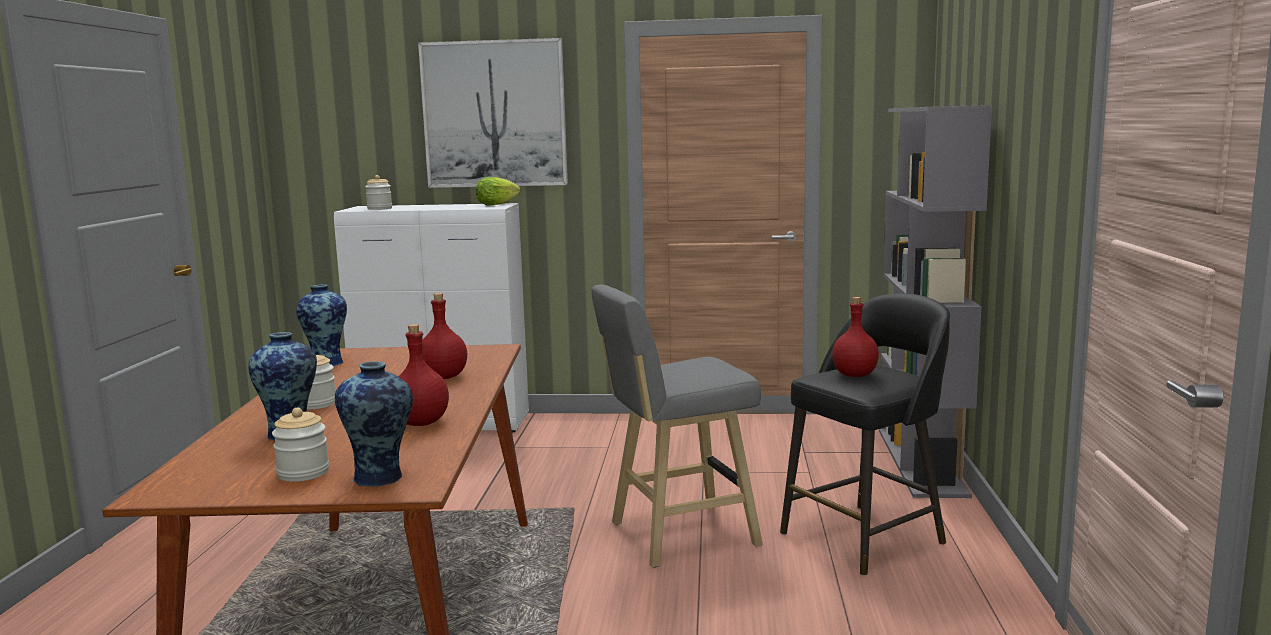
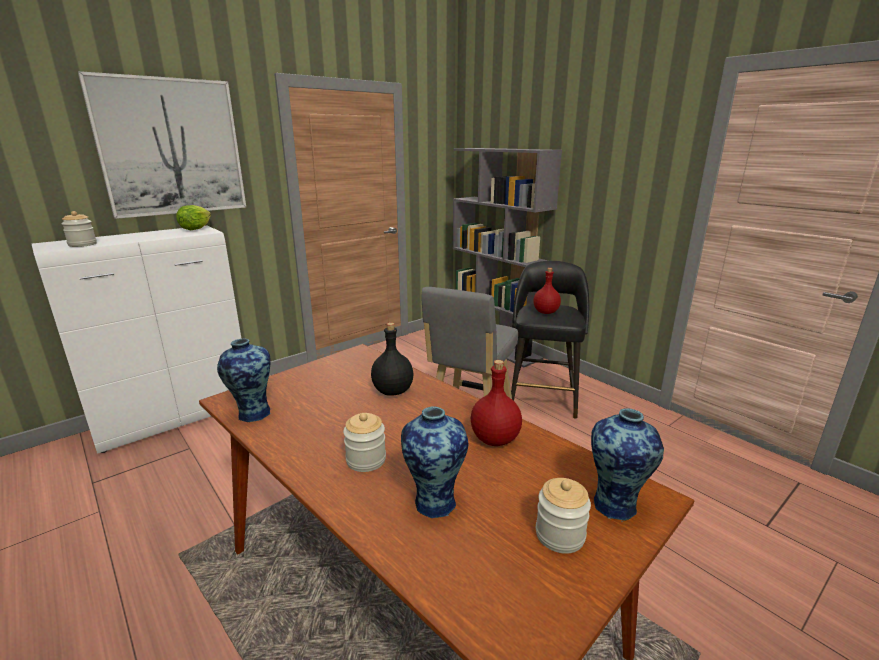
camera: 45 degrees left, 10 degrees up
red bottle [422,293,467,379] -> black bottle [371,322,414,396]

